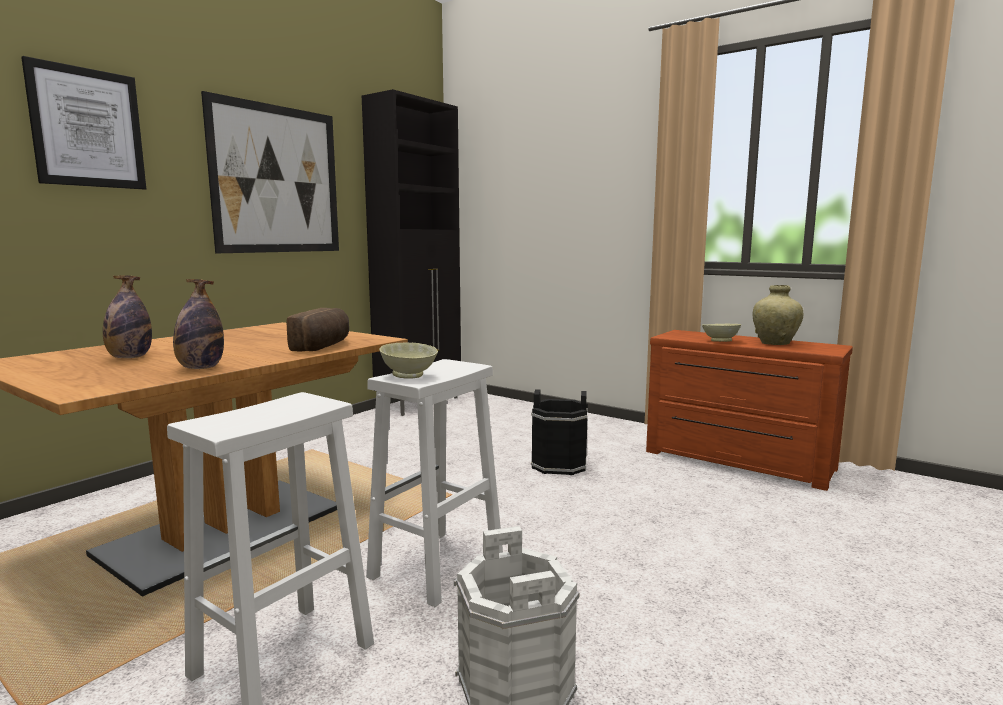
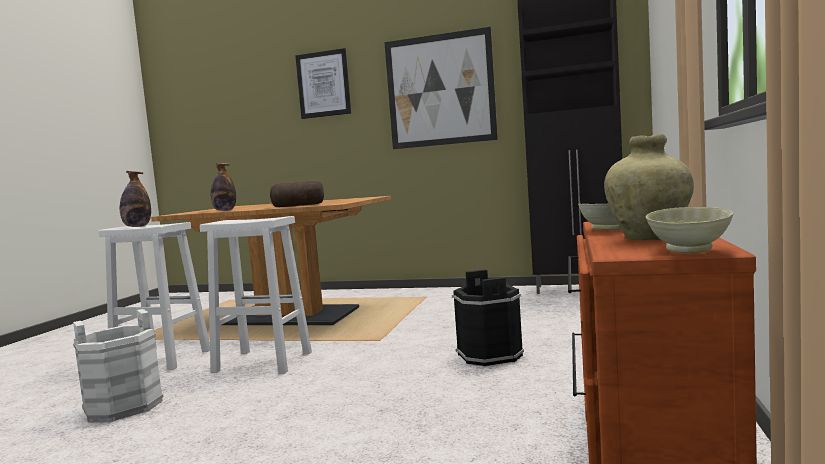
camera: 70 degrees right, 5 degrees down
bottle [103,275,152,358] -> bottle moved to [120,171,151,227]
beige bowl [379,343,438,379] -> beige bowl moved to [646,207,733,253]

